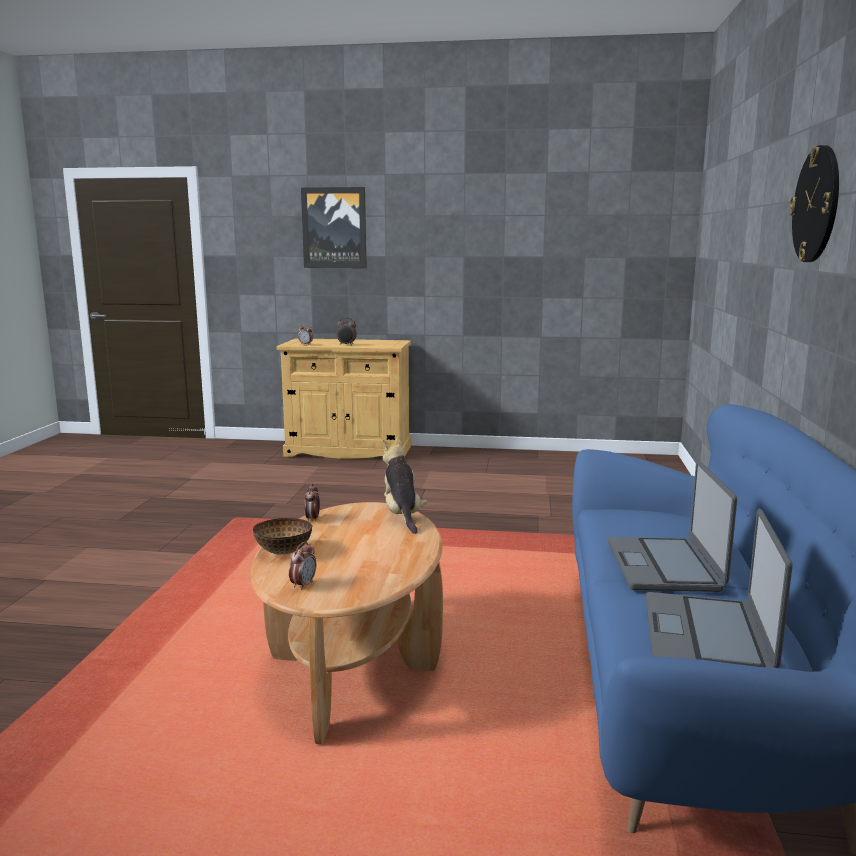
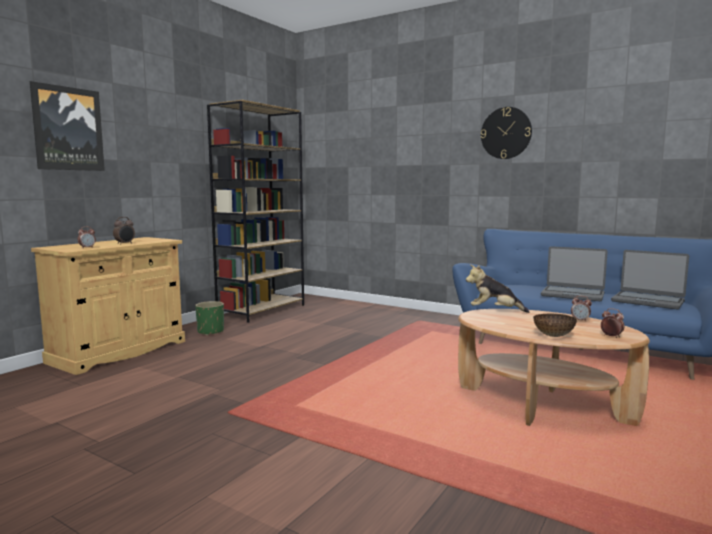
camera: 65 degrees left, 5 degrees down
alarm clock [304,483,320,522] -> alarm clock moved to [571,296,592,322]
none -> green planter [195,301,224,336]
none -> brown bookcase [207,100,304,323]

